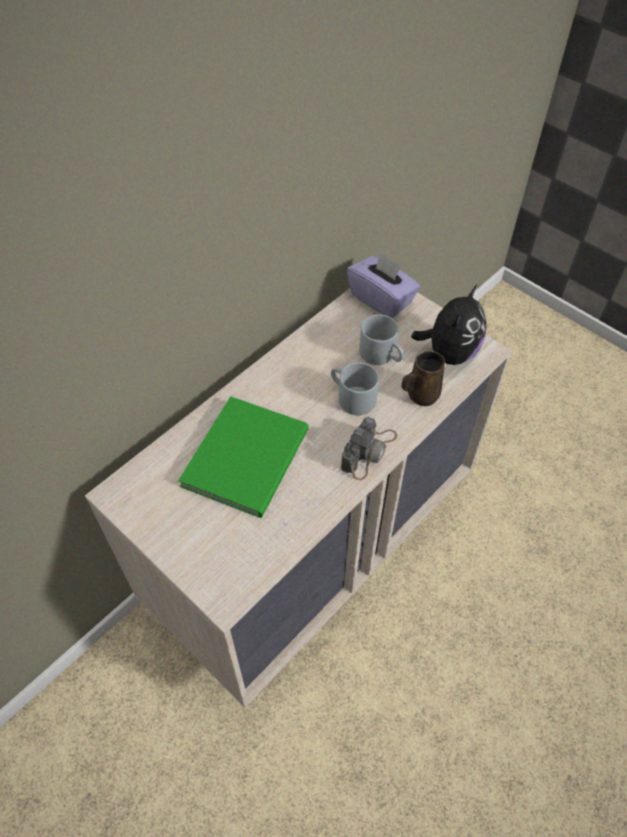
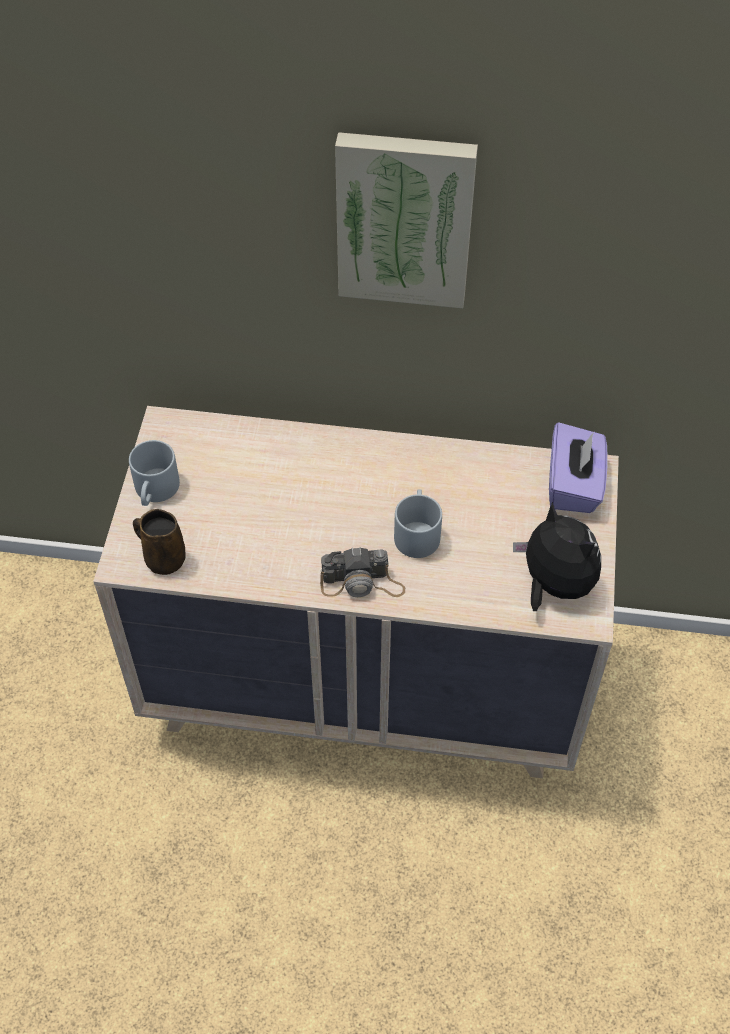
camera: 55 degrees right, 0 degrees up
green book [178,396,309,518] -> none
grey mug [359,314,404,365] -> grey mug moved to [129,440,180,506]
brown mug [401,351,445,406] -> brown mug moved to [133,509,186,575]
plush toy [411,284,487,365] -> plush toy turned 120 degrees counterclockwise [513,502,601,611]
none -> picture [335,132,478,308]

